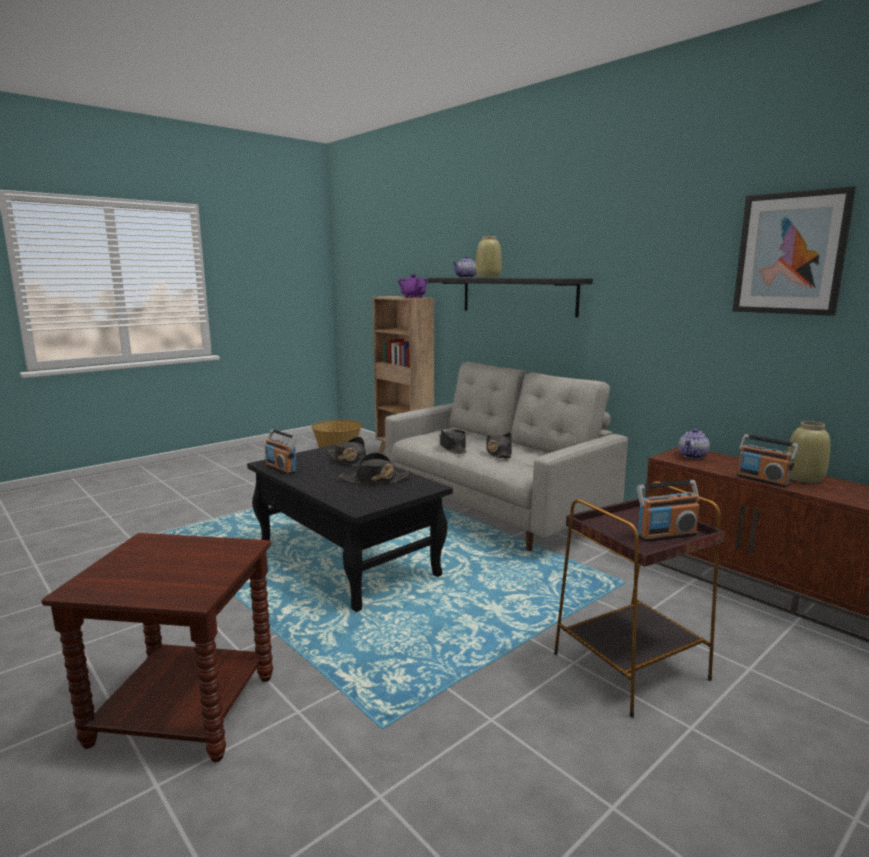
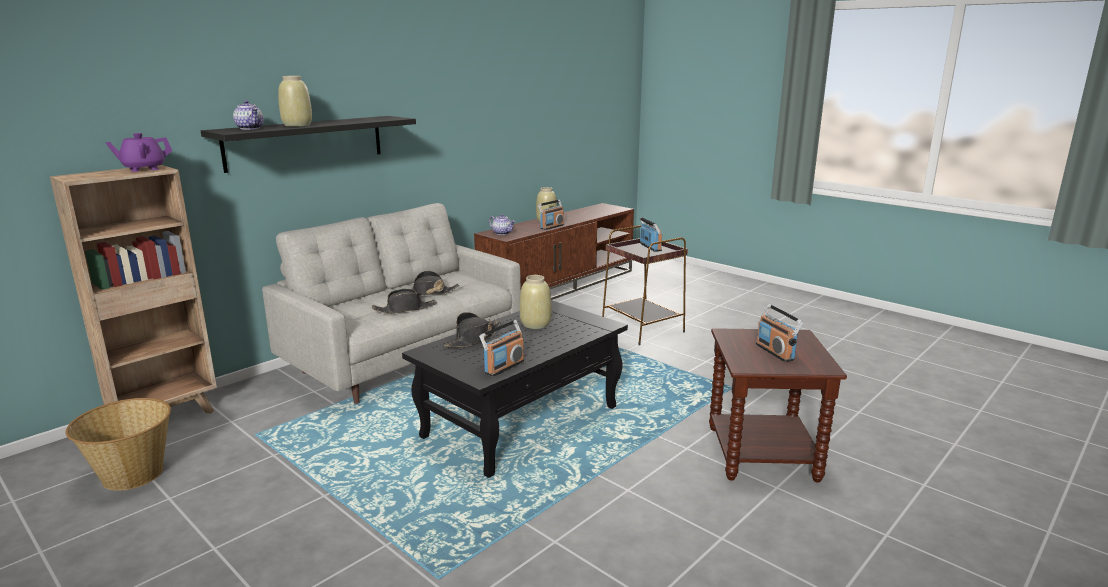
camera: 95 degrees left, 5 degrees up
black hat [338,452,413,483] -> beige vase [520,275,552,329]
picture [733,186,856,316] -> none
none -> radio [756,304,803,362]

